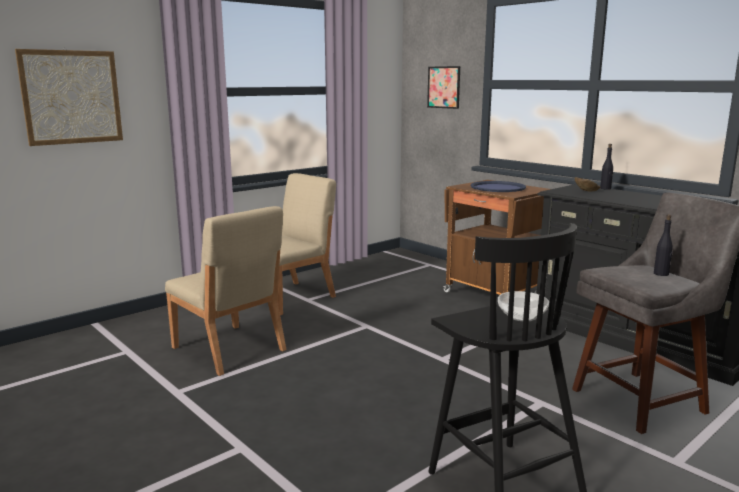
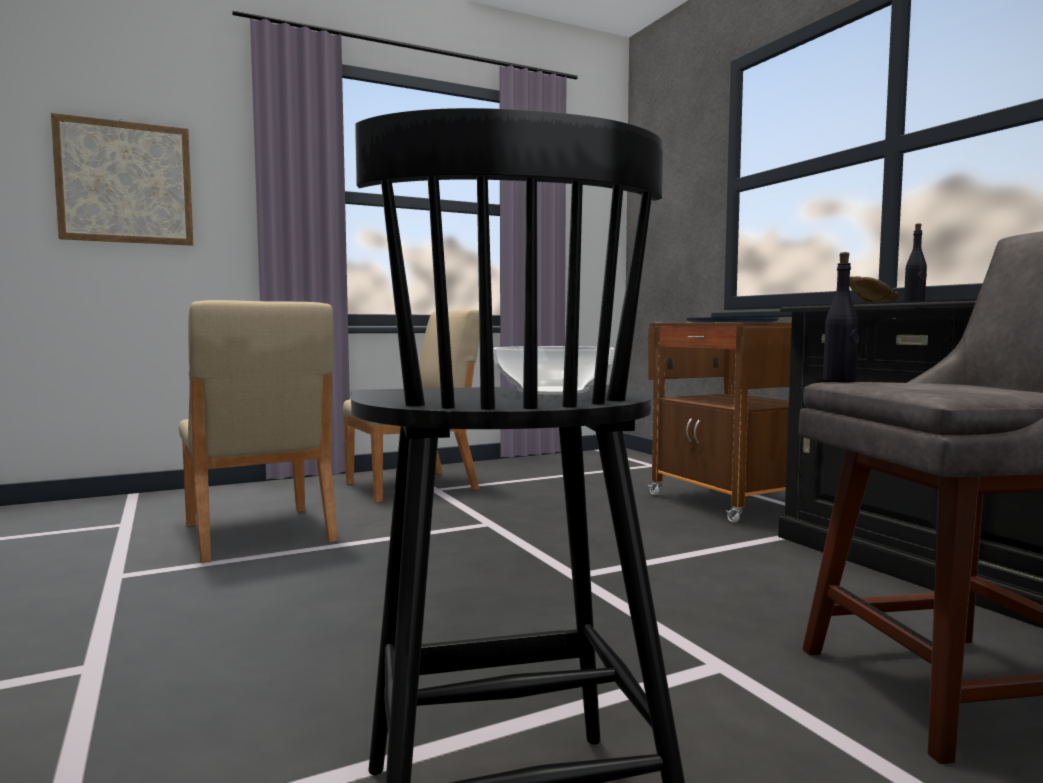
camera: 15 degrees right, 10 degrees down
picture [427,66,460,109] -> none
black bottle [654,214,673,276] -> black bottle moved to [823,252,859,382]

